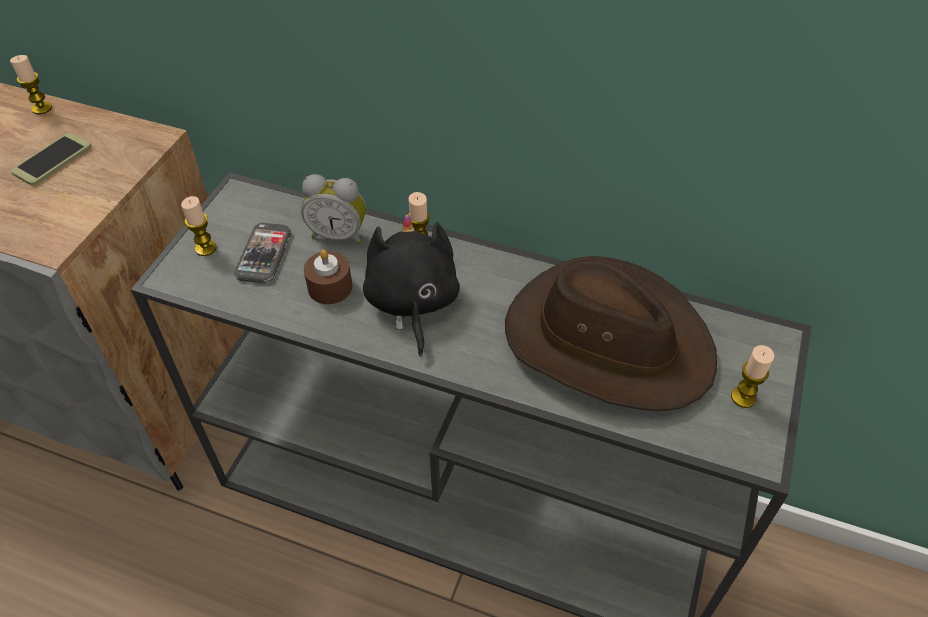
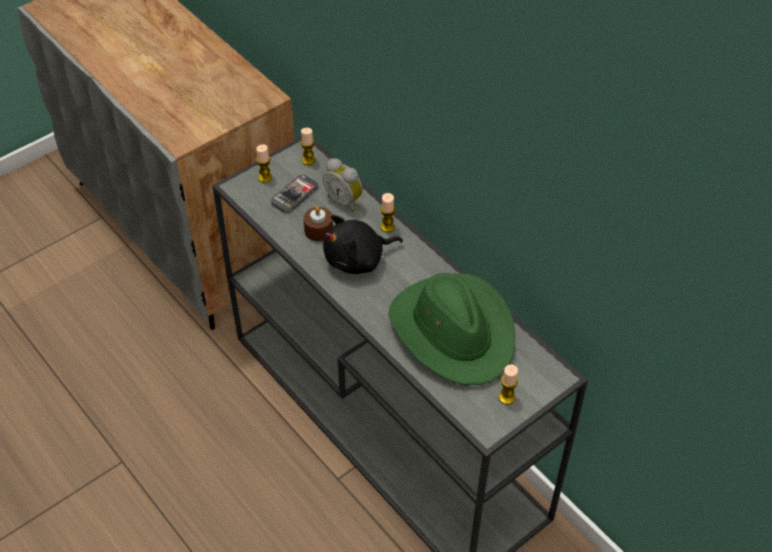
camera: 30 degrees right, 0 degrees up
candle [10,55,52,115] -> candle moved to [300,128,316,165]
phone [11,133,91,186] -> none
black plush toy [363,214,460,357] -> black plush toy turned 135 degrees counterclockwise [323,215,403,274]
brown hat [505,256,717,411] -> green hat [388,273,515,385]

